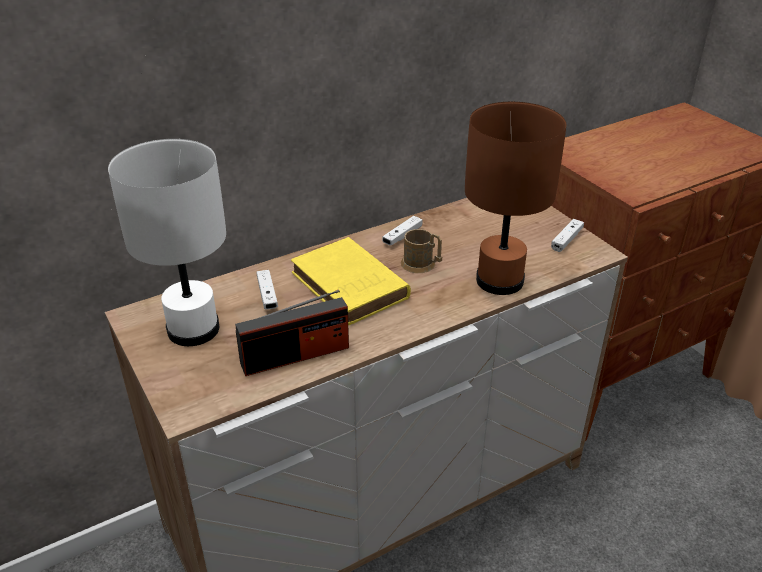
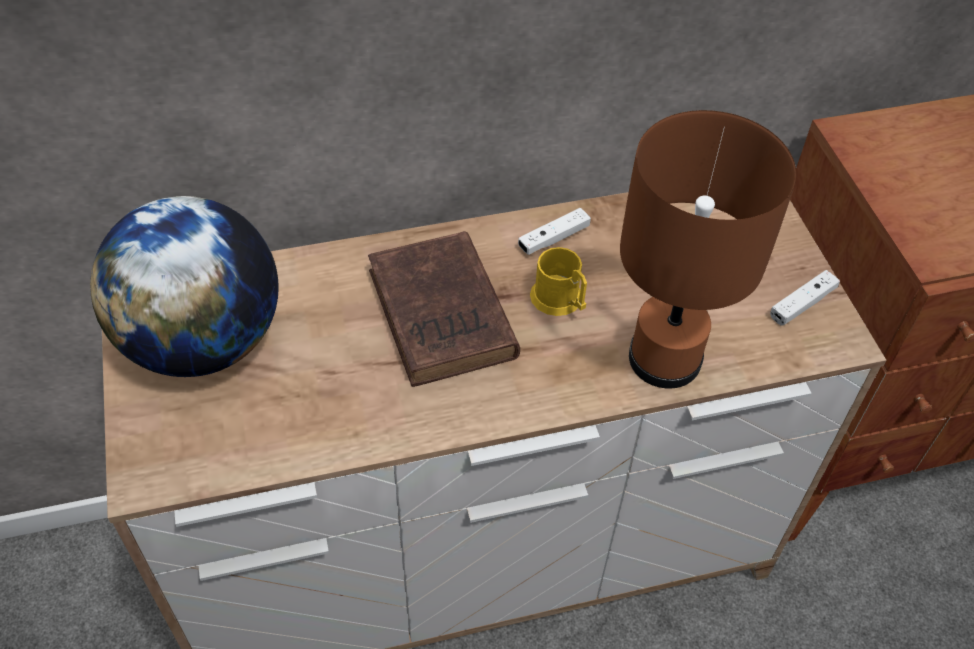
camera: 15 degrees right, 15 degrees up
white table lamp [108,139,226,346] -> globe [90,196,279,377]
radio [235,290,349,376] -> none
white game controller [257,270,278,310] -> none
yellow book [291,237,411,325] -> brown book [368,231,520,387]
brown mug [401,229,442,273] -> yellow mug [530,247,587,316]

